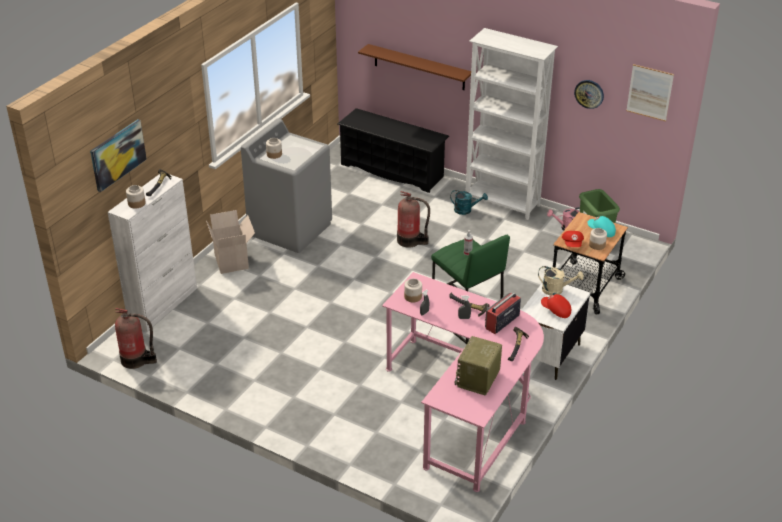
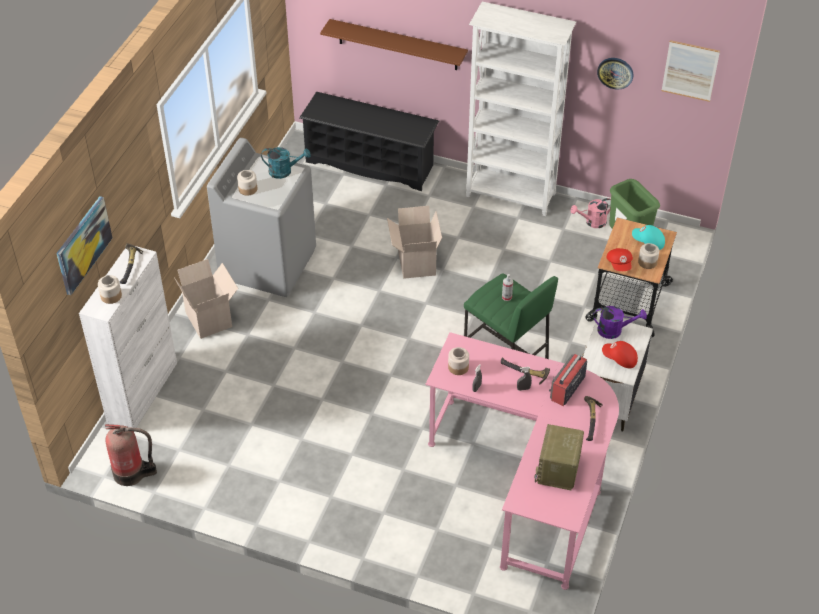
camera: 10 degrees left, 10 degrees up
fire extinguisher [397,191,430,248] -> cardboard box [387,206,442,279]
turquoise watering can [450,190,488,215] -> turquoise watering can moved to [261,147,311,179]
beige watering can [538,266,584,296] -> purple watering can [593,306,647,339]

